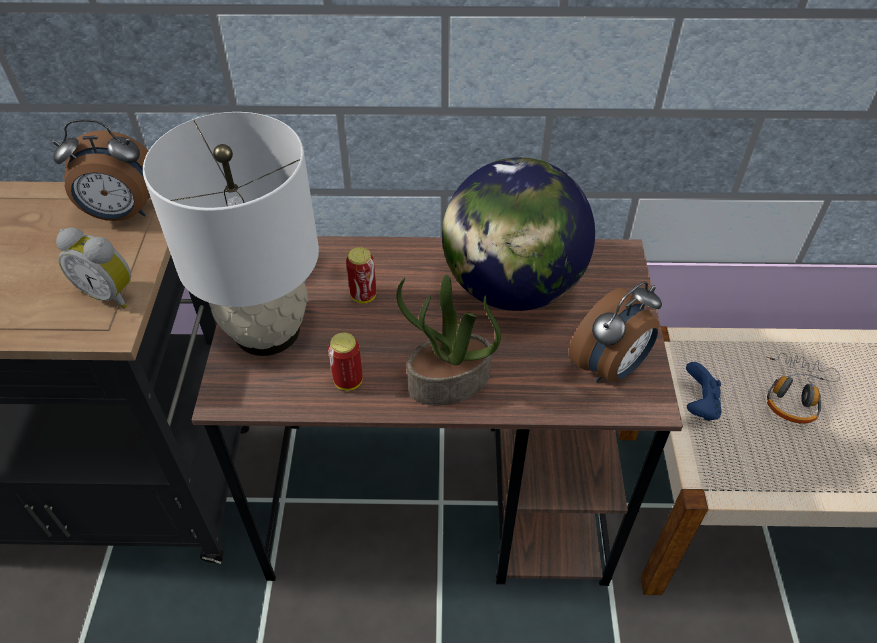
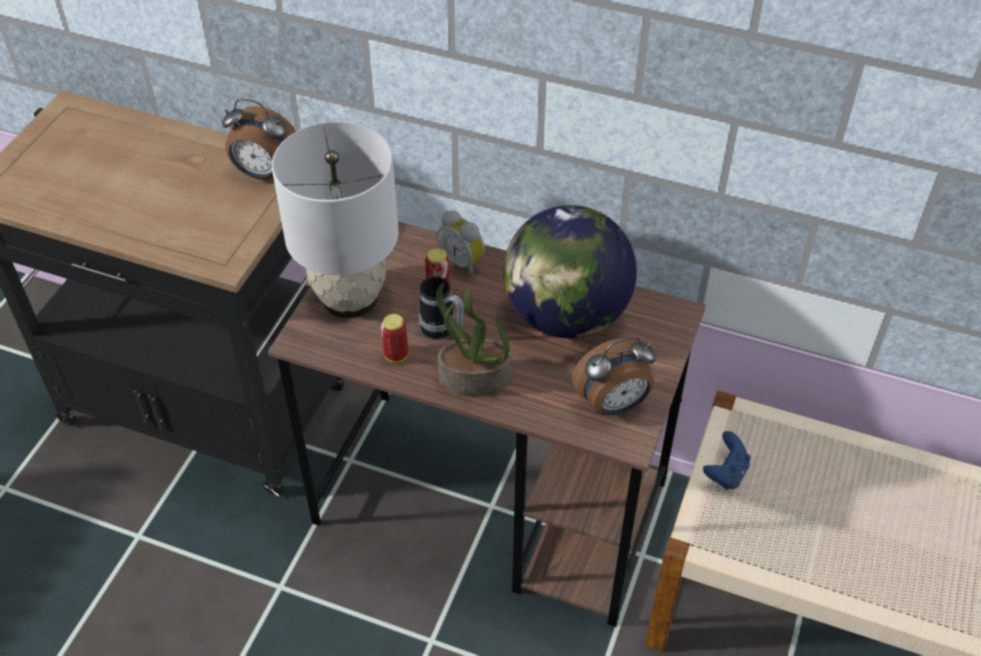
camera: 20 degrees right, 0 degrees up
alarm clock [56,227,131,309] -> alarm clock moved to [437,210,485,276]
headphones [766,353,840,424] -> none
none -> mug [419,276,464,339]

